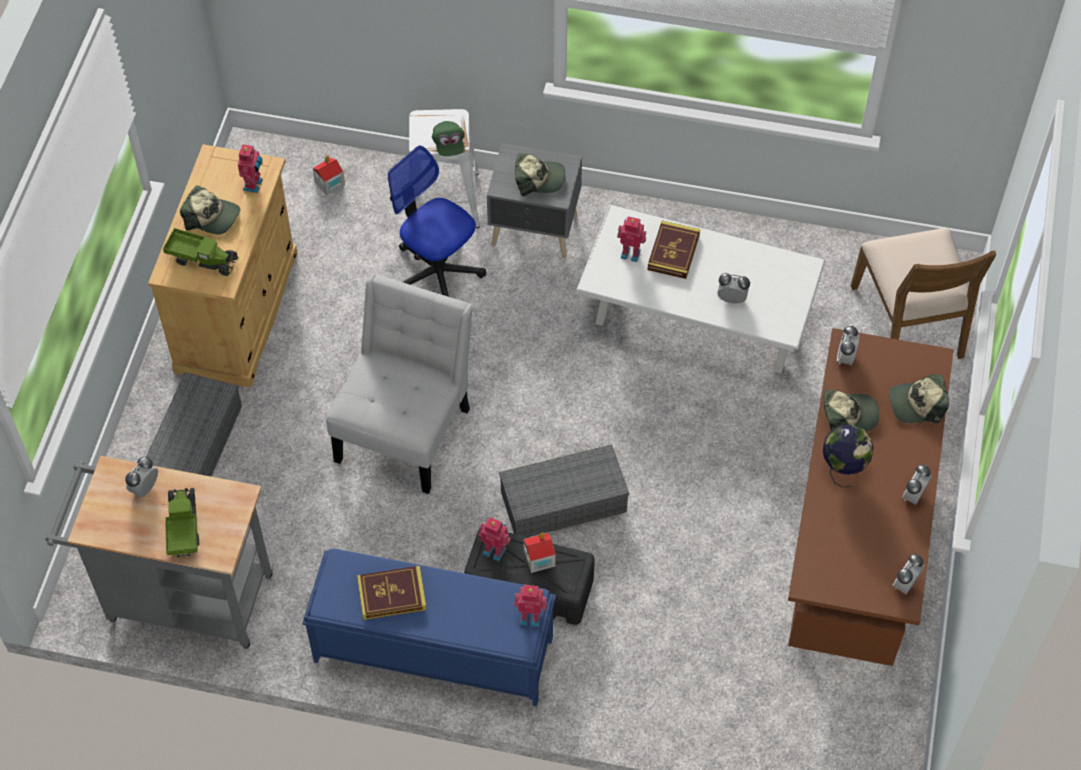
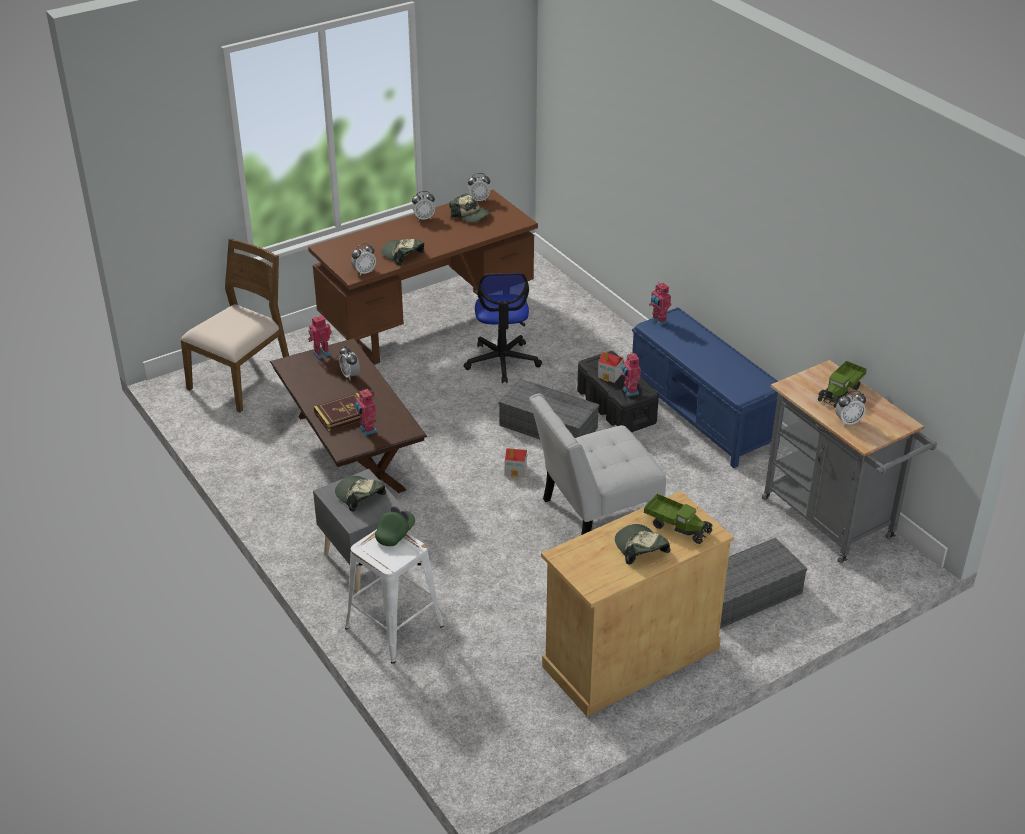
camera: 135 degrees left, 20 degrees down
toy truck [163,228,239,276] -> toy truck turned 150 degrees clockwise [644,494,713,544]
toy robot [238,143,263,193] -> toy robot moved to [308,315,332,359]
toy house [313,156,345,195] -> toy house moved to [505,448,527,477]
book [357,566,427,620] -> none
office chair [388,146,486,297] -> office chair moved to [464,273,542,383]
white coffee table [576,205,826,374] -> brown coffee table [270,338,427,493]
globe [823,424,873,487] -> none
cap [889,374,949,423] -> cap moved to [449,193,491,222]

